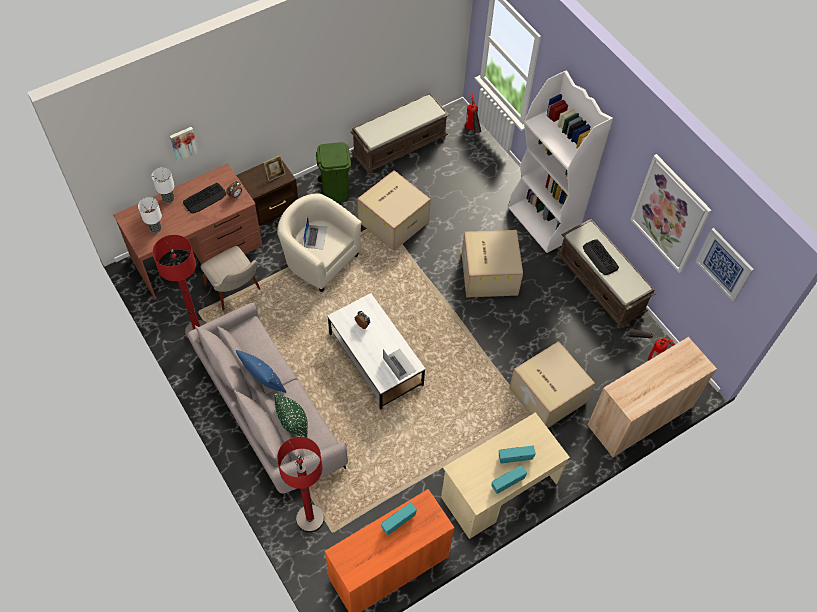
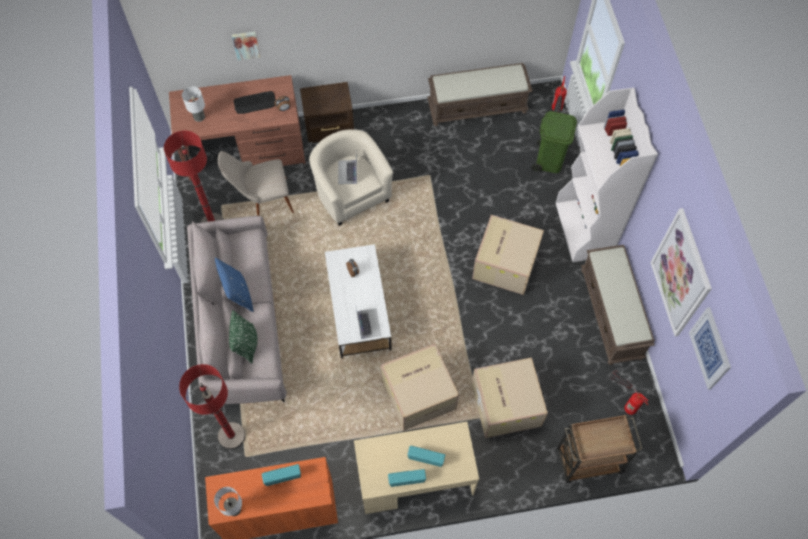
camera: 25 degrees right, 5 degrees up
table lamp [152,167,175,203] -> table lamp moved to [214,487,242,516]
beige chair [200,246,260,310] -> beige chair turned 90 degrees clockwise [218,151,294,216]
picture frame [264,155,286,181] -> none
laptop [303,215,327,249] -> laptop turned 150 degrees clockwise [338,155,357,184]
green trash can [316,142,351,203] -> green trash can moved to [531,111,577,173]
cardboard box [357,170,431,251] -> cardboard box moved to [381,344,459,431]
keyboard [583,239,619,275] -> none
beige cabinet [588,337,717,457] -> brown cart [557,414,643,483]

